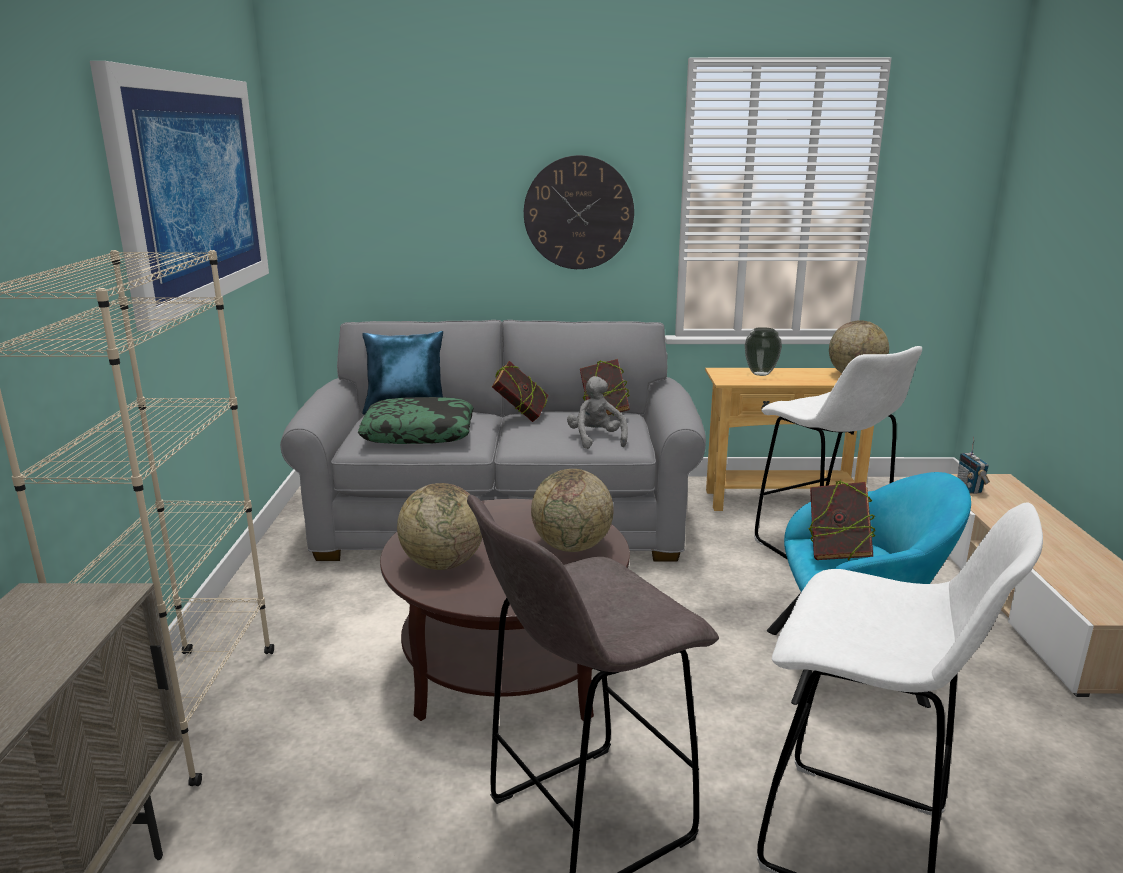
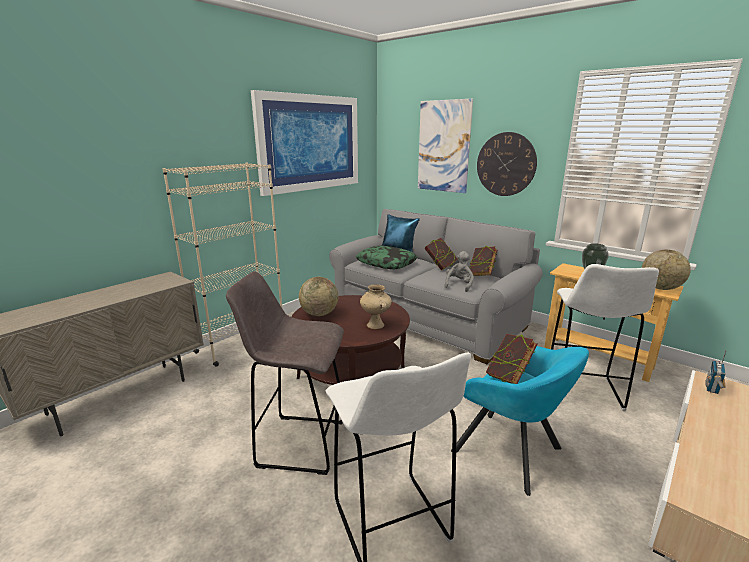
camera: 40 degrees right, 0 degrees up
globe [531,469,614,552] -> beige vase [360,284,392,329]
none -> picture [418,99,473,193]

